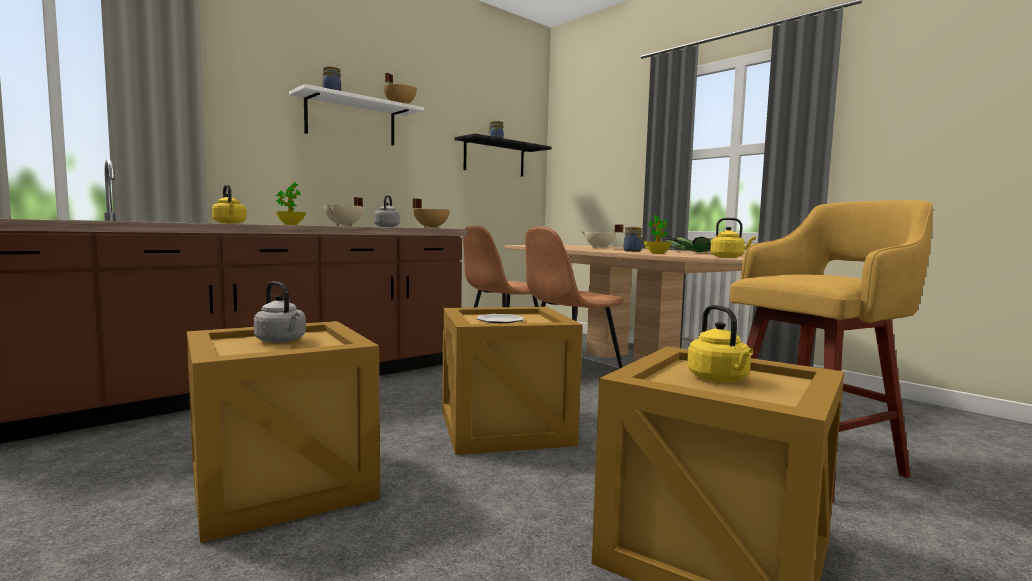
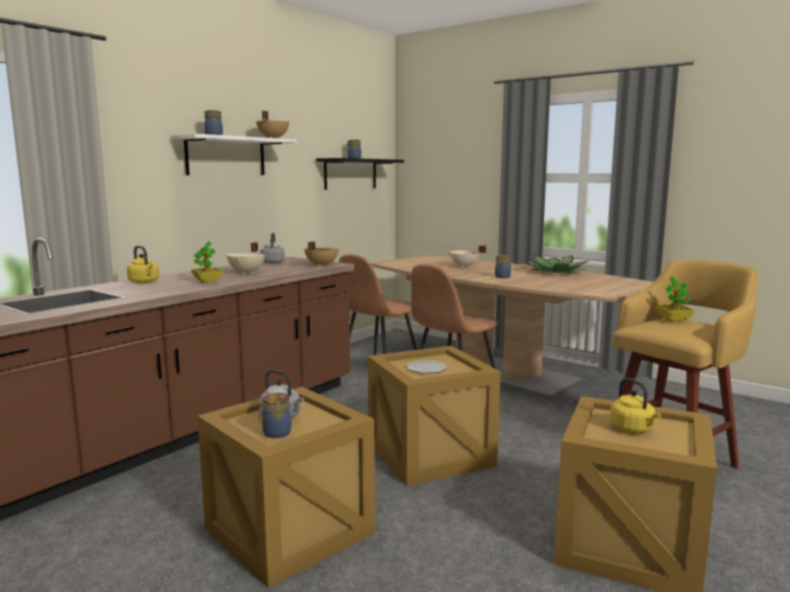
camera: 10 degrees left, 5 degrees up
potted plant [644,214,672,254] -> potted plant moved to [656,276,695,322]
yellow kettle [710,218,756,258] -> none
none -> jar [259,393,292,438]

